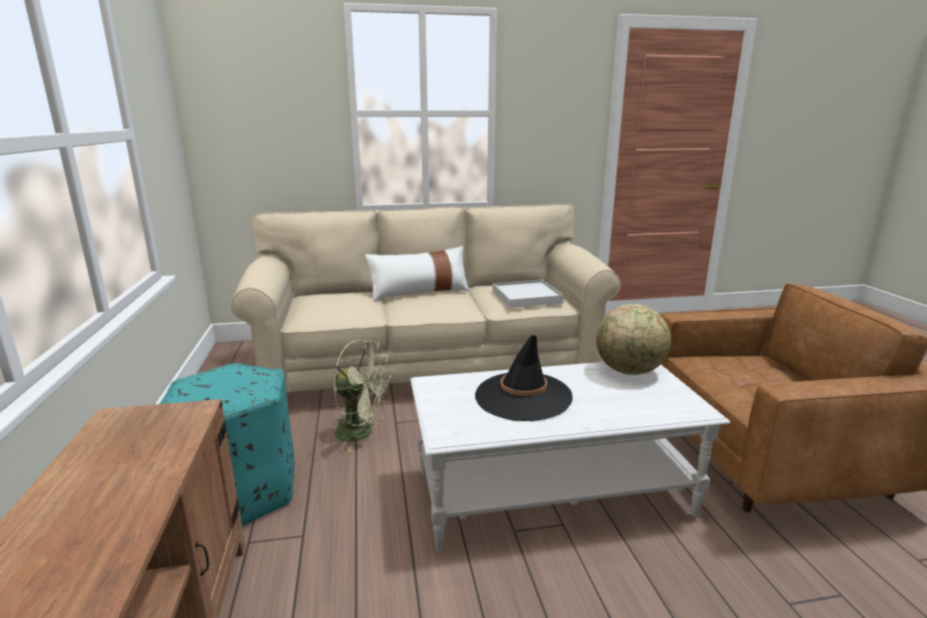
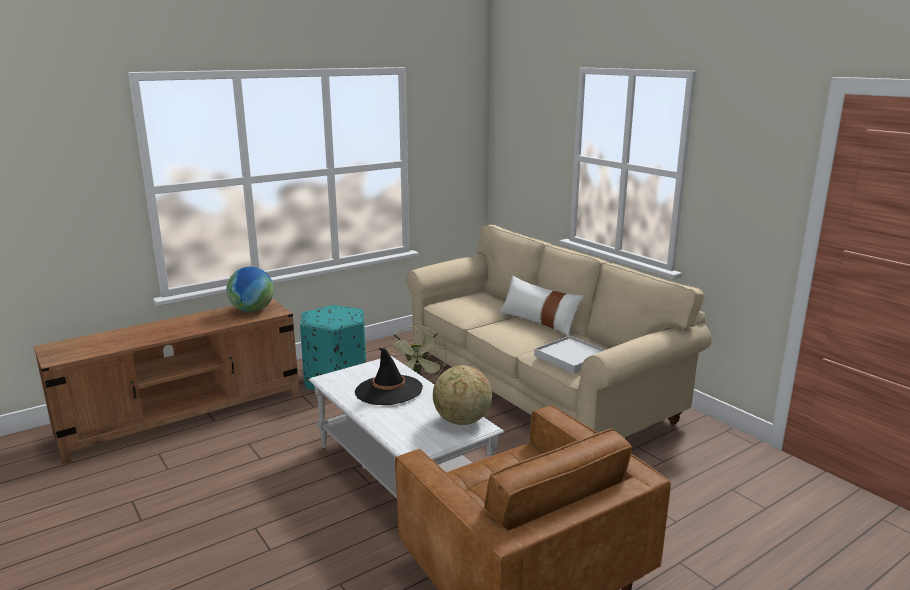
camera: 65 degrees right, 0 degrees up
none -> globe [227,267,274,312]

